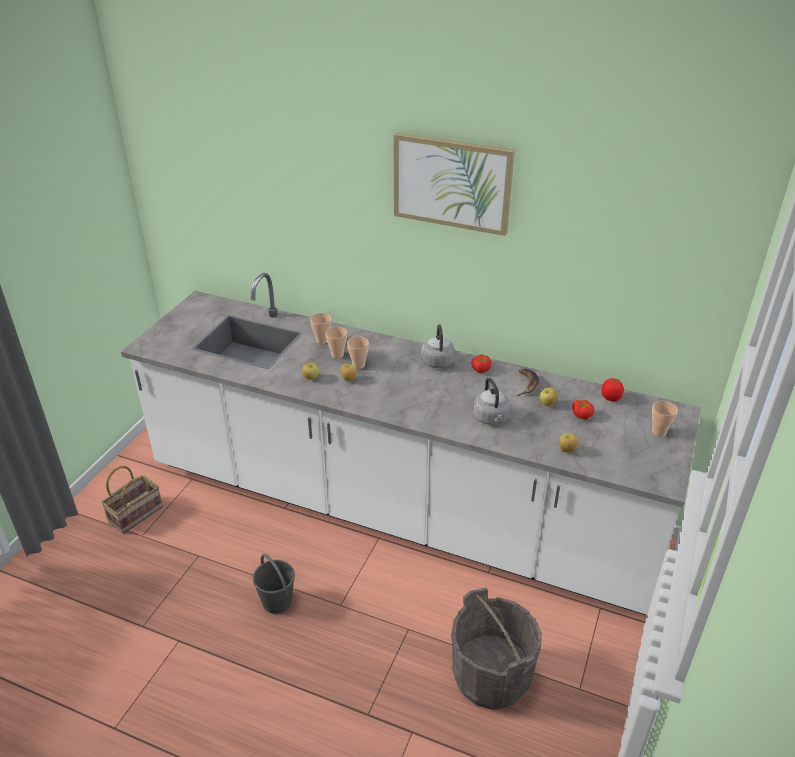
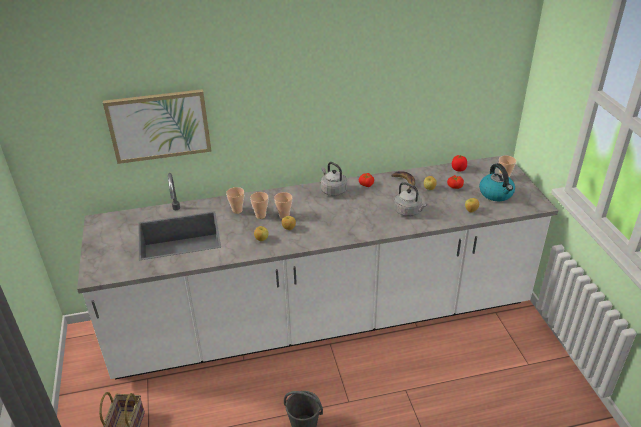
camera: 35 degrees left, 0 degrees up
picture [394,132,515,236] -> picture moved to [103,89,212,164]
grey bucket [451,587,542,710] -> none
none -> kettle [479,163,515,201]

